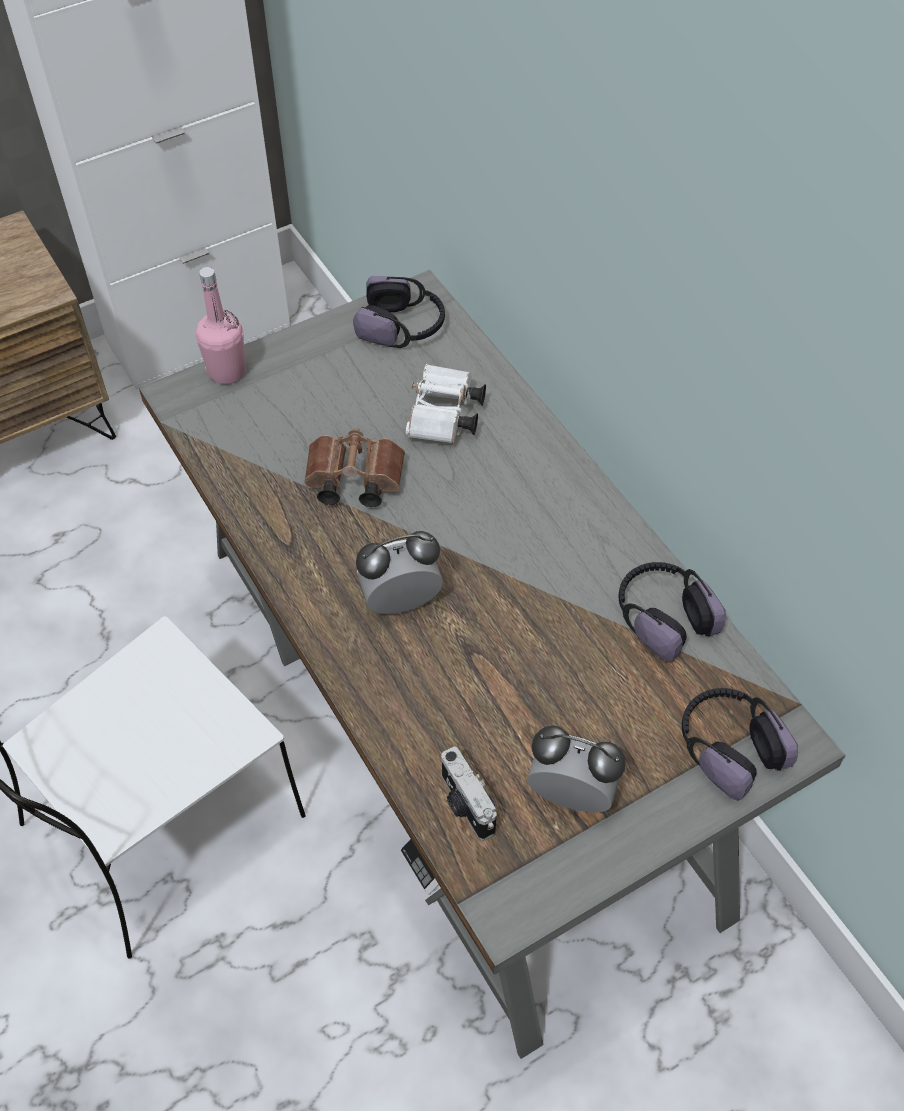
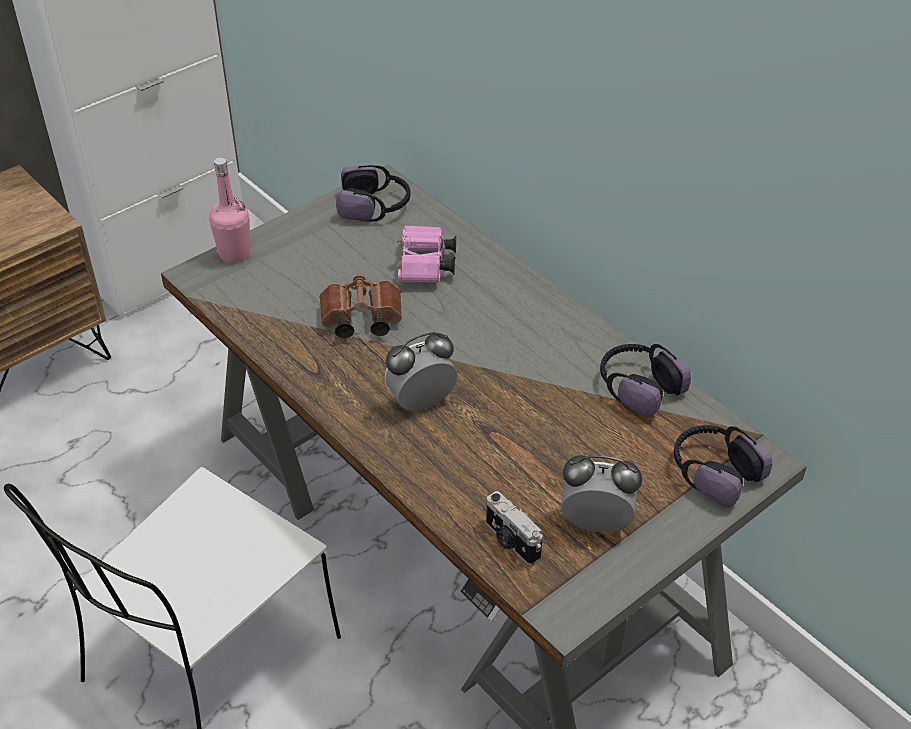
camera: 10 degrees left, 10 degrees down
white binoculars [406,364,486,443] -> pink binoculars [397,225,456,283]

